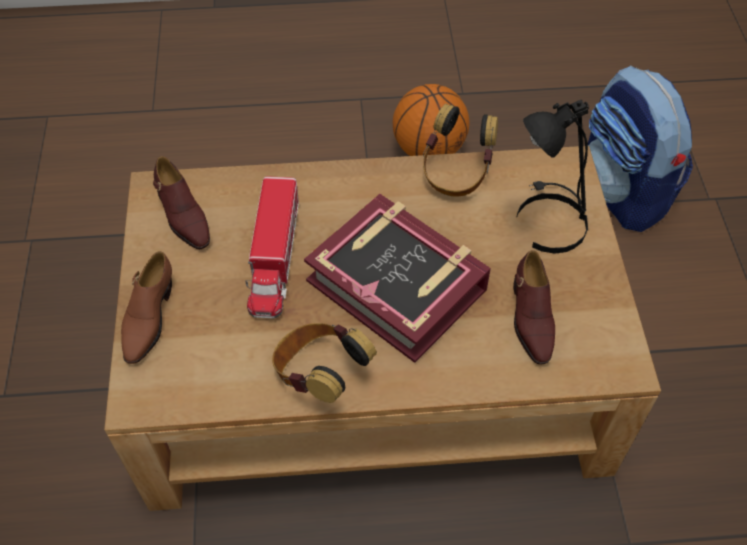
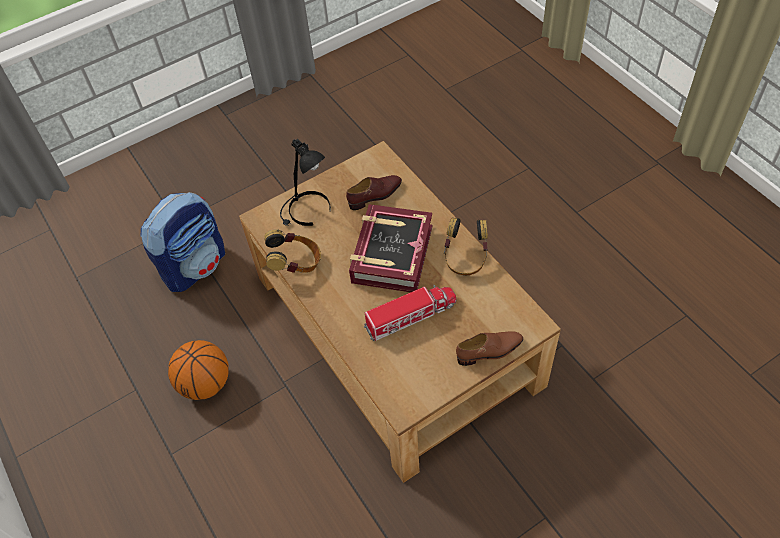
camera: 115 degrees left, 0 degrees up
brown shoe [153,156,210,249] -> none

